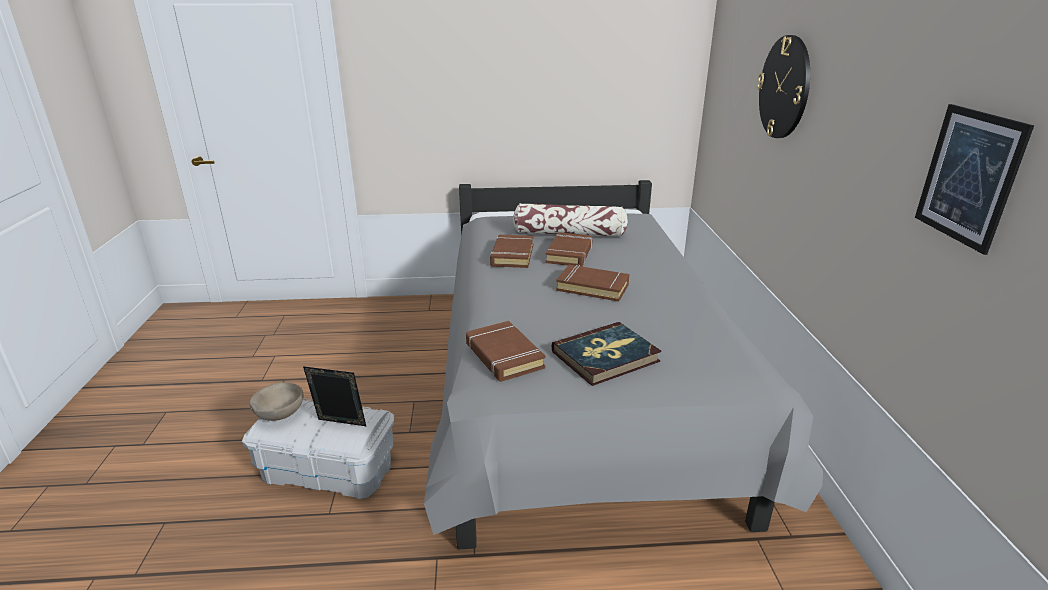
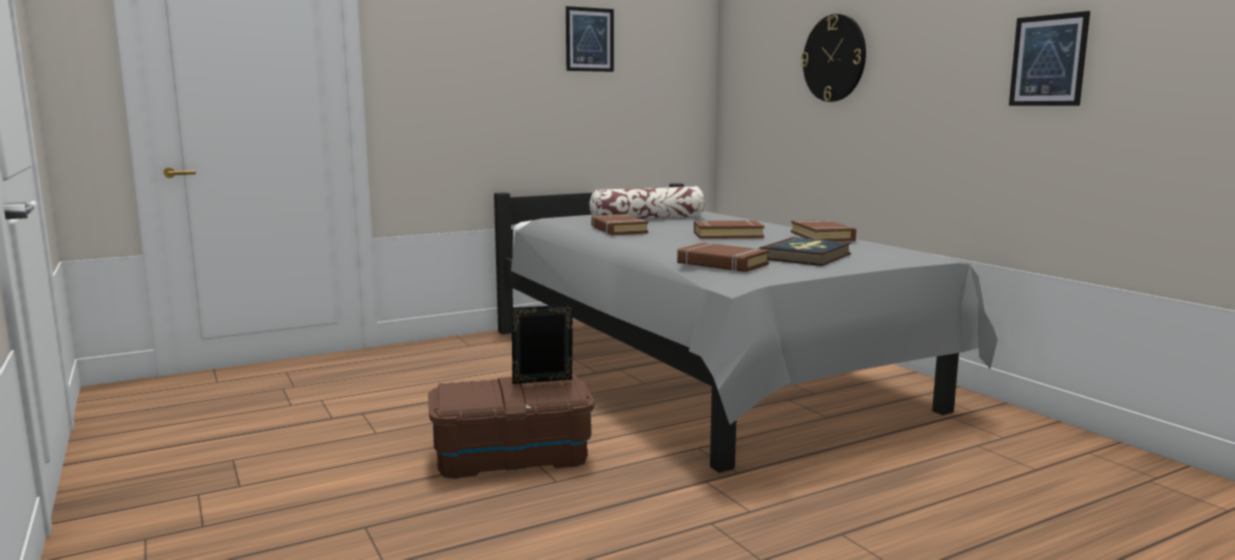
camera: 25 degrees left, 15 degrees down
white storage box [242,399,394,499] -> brown storage box [428,374,595,479]
beige bowl [250,382,303,421] -> none
brown book [545,232,593,266] -> brown book moved to [791,220,856,242]
none -> picture [566,6,614,72]

